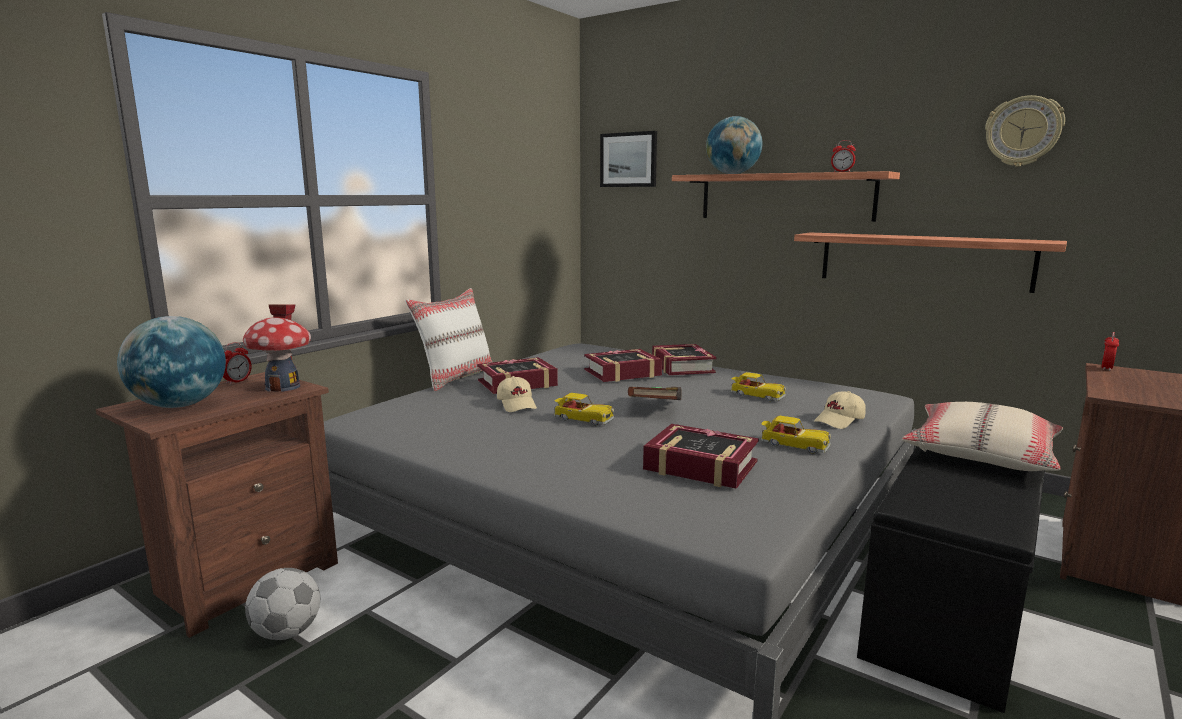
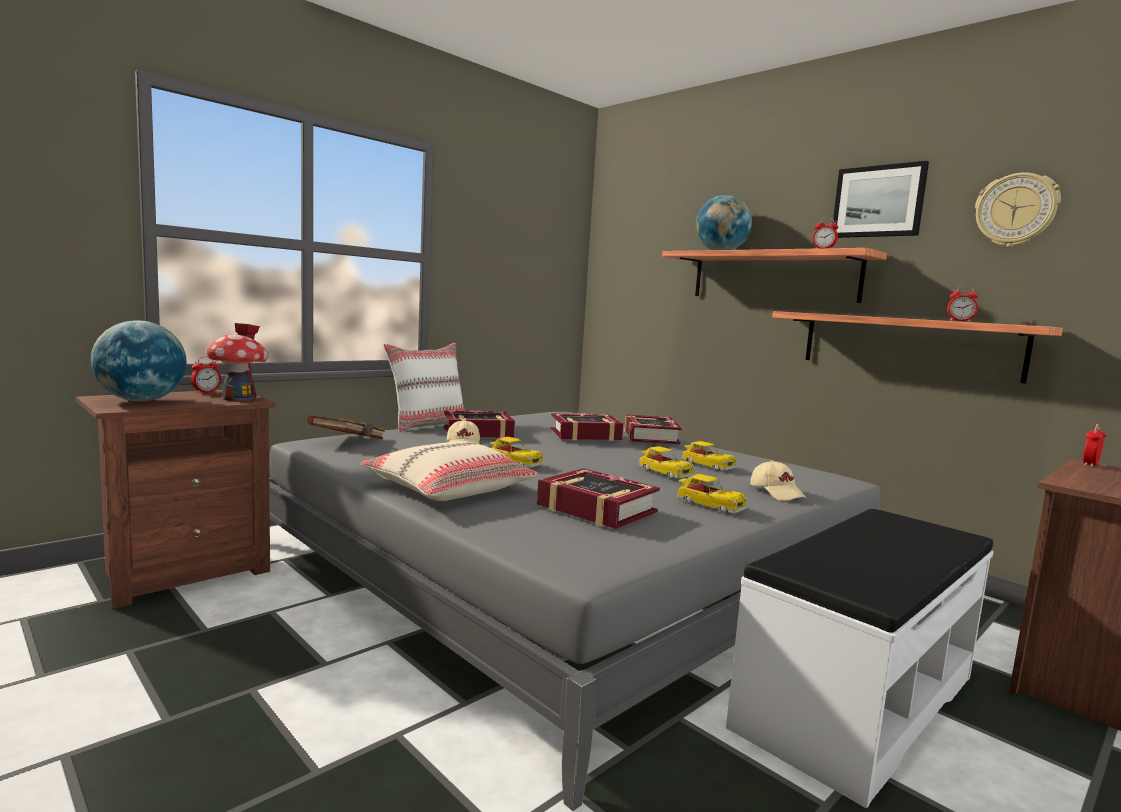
camera: 10 degrees right, 5 degrees down
football [245,568,320,640] -> none
picture [600,131,657,187] -> picture moved to [833,161,929,238]
brown book [628,387,682,400] -> brown book moved to [307,415,386,439]
beige cap [814,391,866,429] -> beige cap turned 90 degrees counterclockwise [750,460,806,501]
black bench [857,446,1045,713] -> white bench [726,509,993,809]
beige pillow [902,402,1063,471] -> beige pillow moved to [360,441,539,501]
none -> toy car [638,446,695,479]
none -> alarm clock [947,286,978,322]

